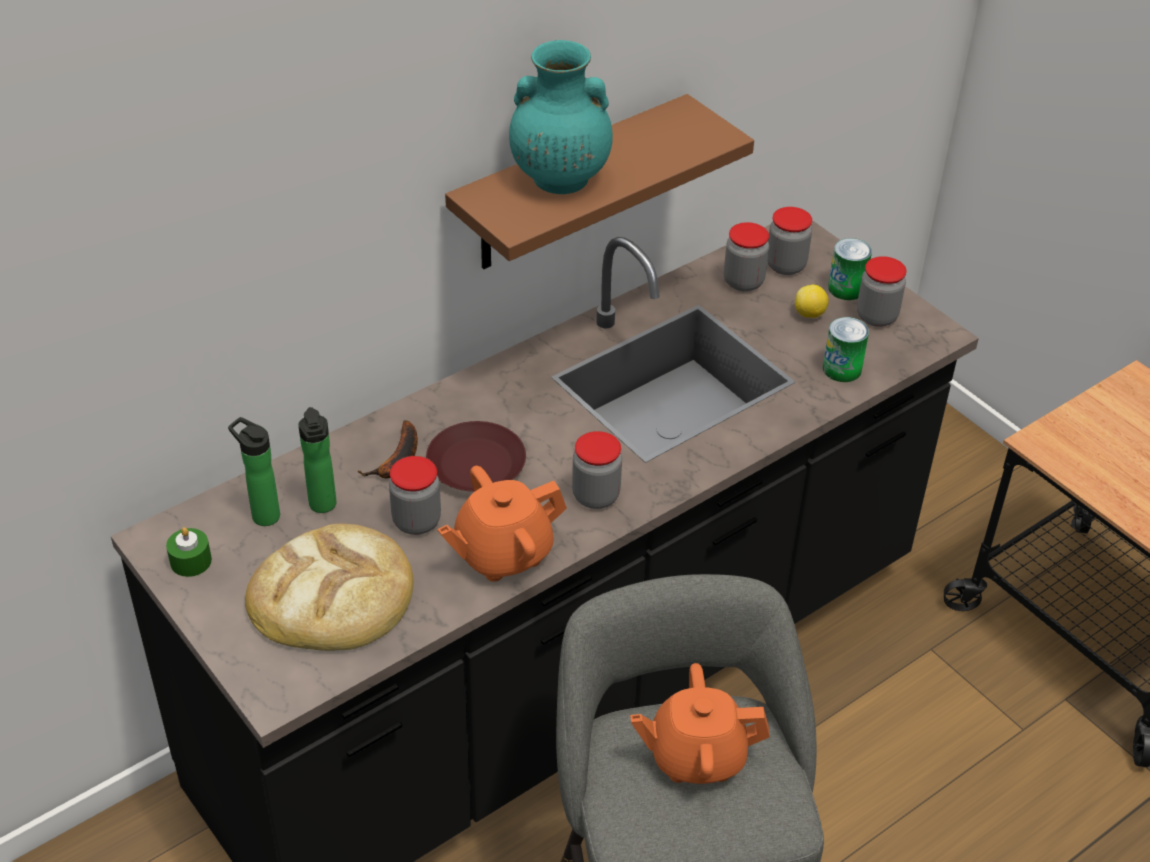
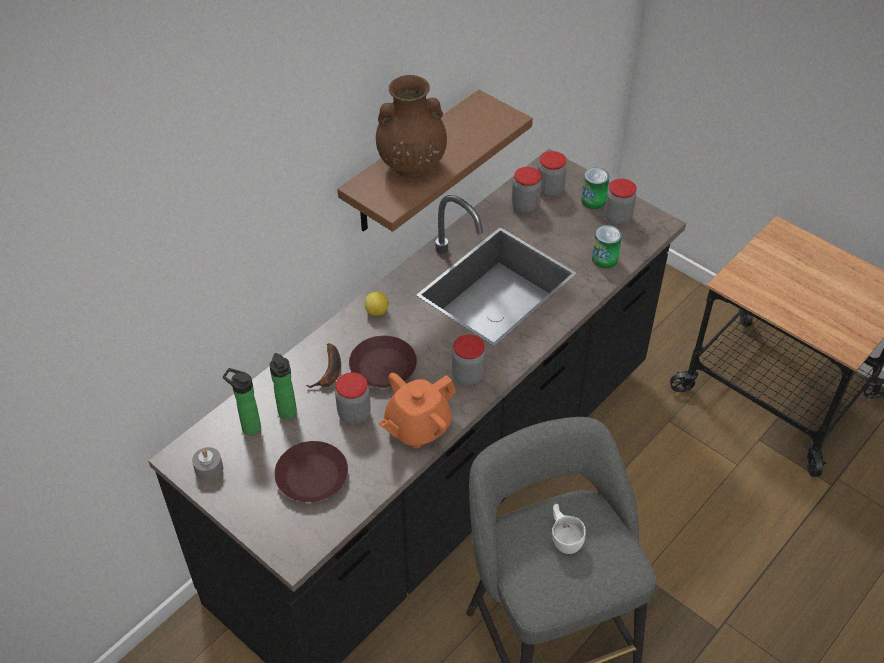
camera: 10 degrees left, 5 degrees up
green candle [166,527,212,577] -> grey candle [192,447,223,481]
bread [245,524,414,651] -> brown plate [274,441,348,502]
turquoise vase [509,40,613,194] -> brown vase [376,75,447,178]
orange teapot [630,663,770,784] -> white cup [552,504,586,554]
lemon [795,285,829,318] -> lemon moved to [365,292,389,316]

